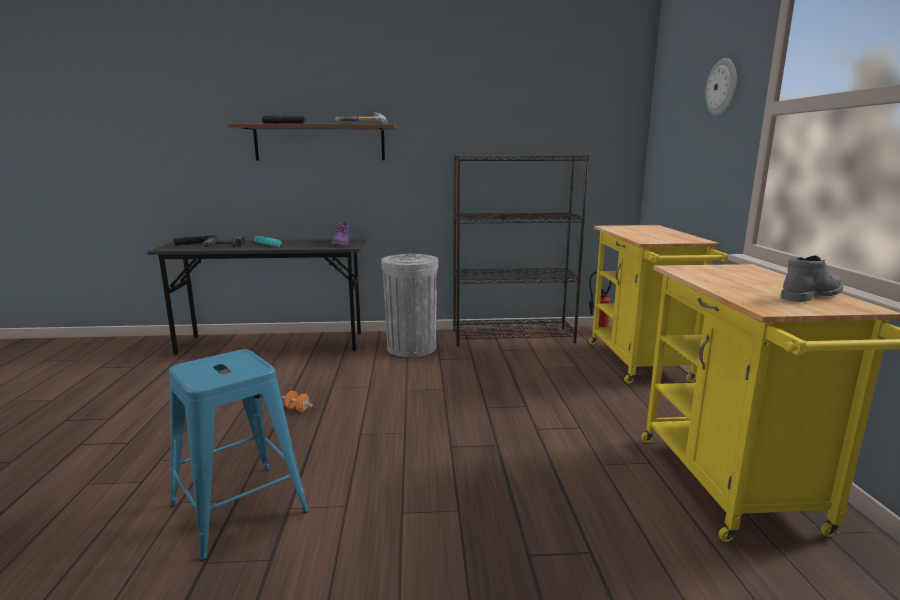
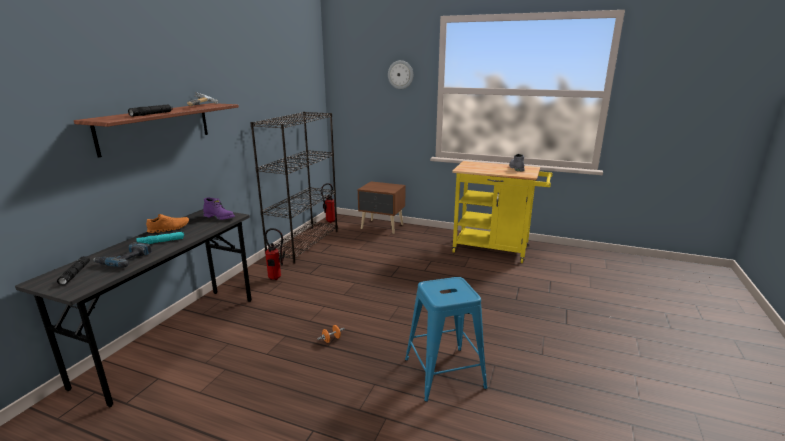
camera: 65 degrees left, 5 degrees up
grey trash can [381,253,438,357] -> fire extinguisher [265,228,285,280]
yellow cart [589,225,729,384] -> brown nightstand [358,181,406,234]
none -> orange shoe [146,214,189,233]

